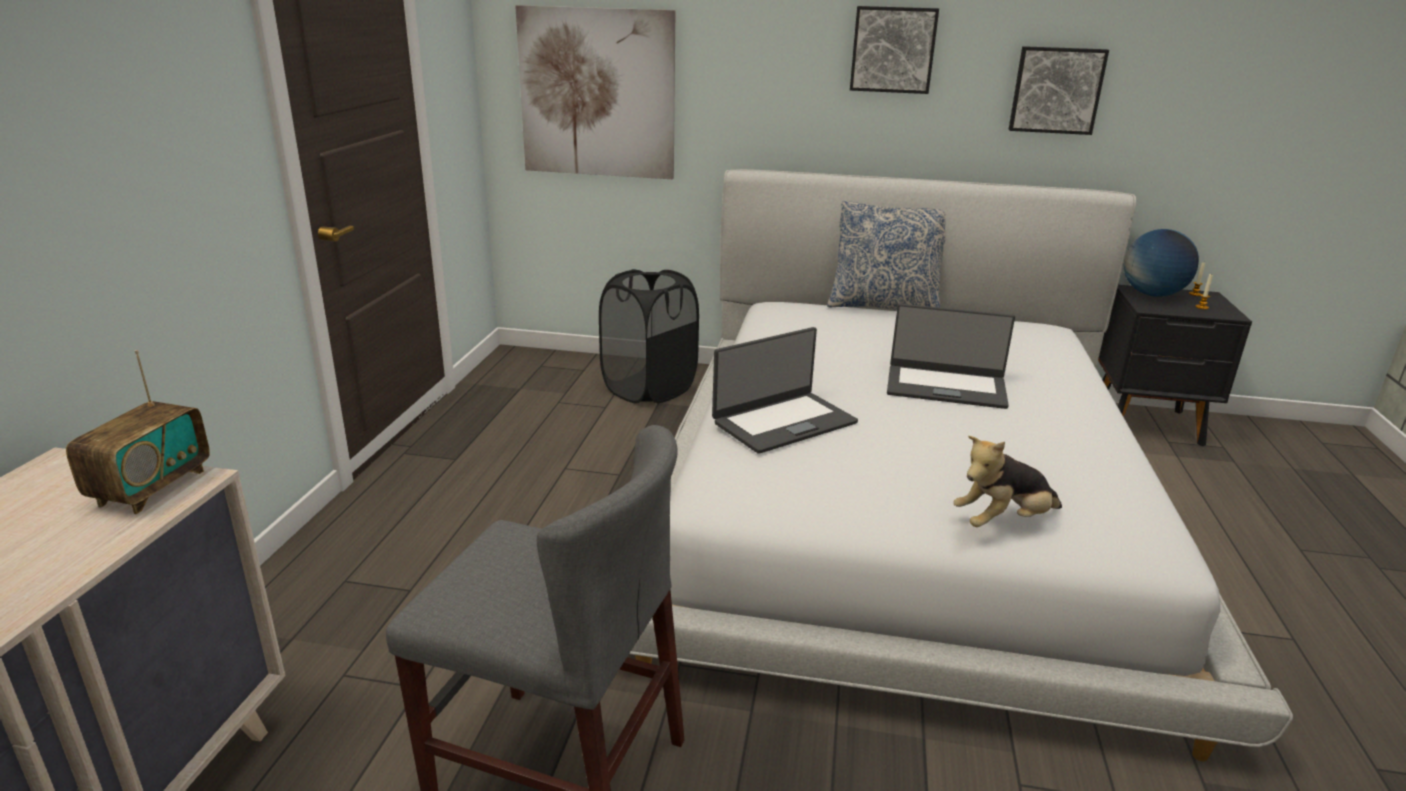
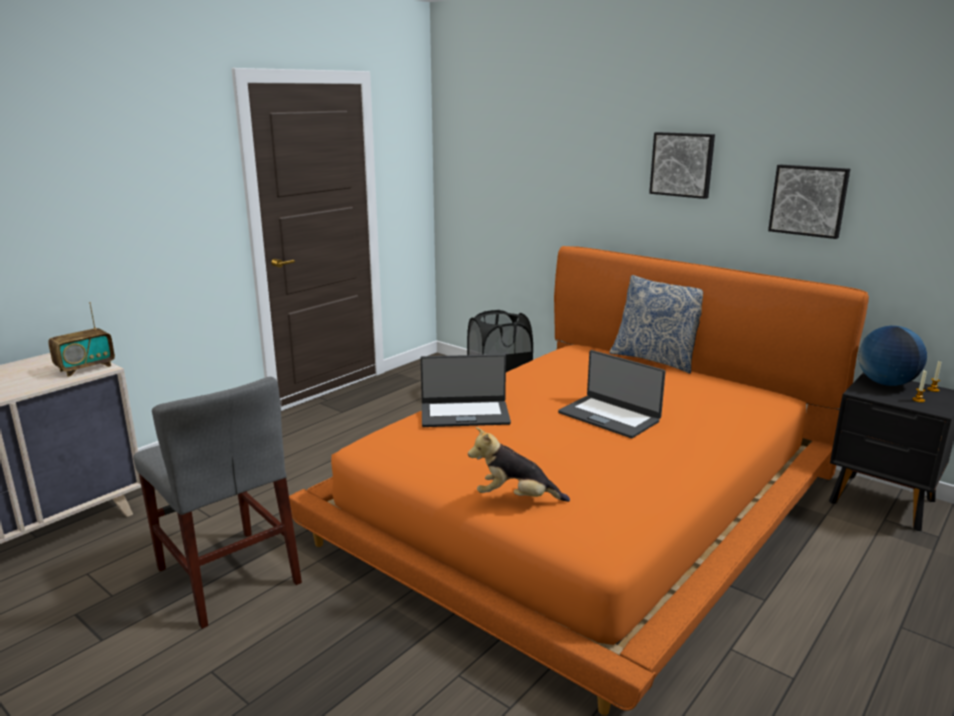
camera: 30 degrees right, 5 degrees down
picture [515,5,675,179] -> none
white bed [629,169,1293,761] -> orange bed [289,246,869,715]

